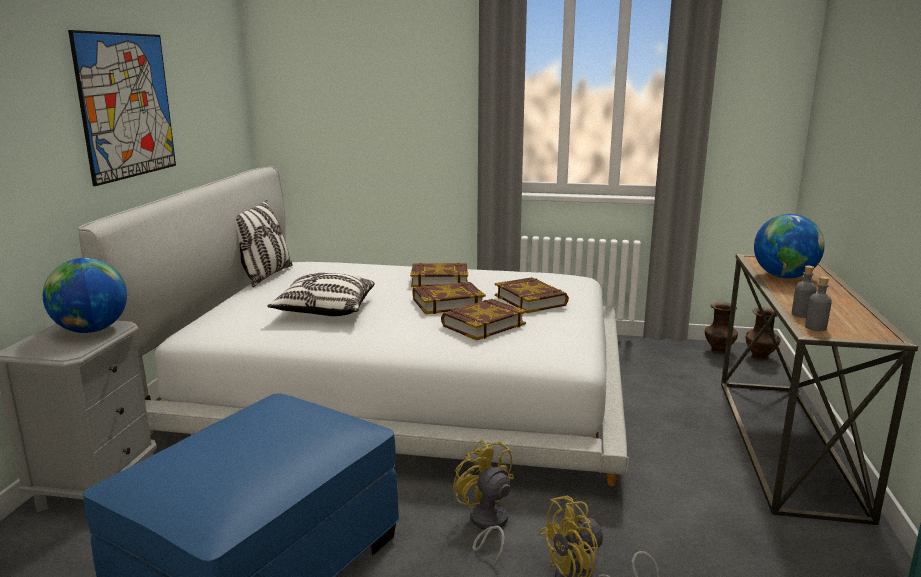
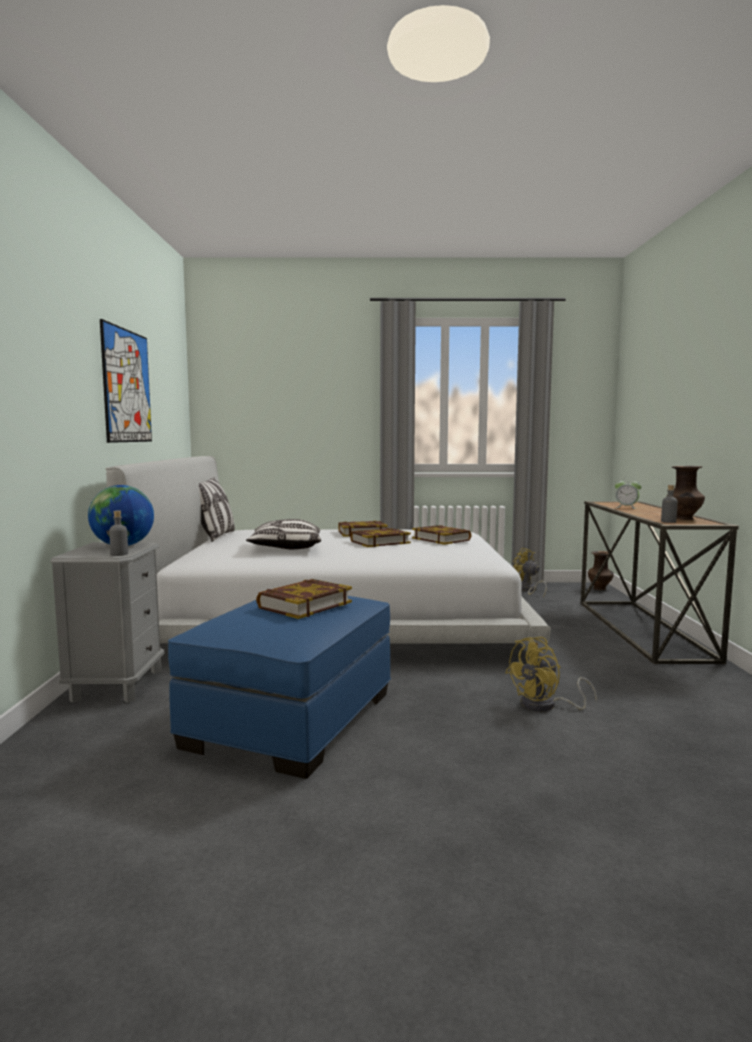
camera: 10 degrees left, 10 degrees down
book [441,299,526,341] -> book moved to [256,579,352,619]
yellow fan [453,439,514,567] -> yellow fan moved to [513,548,547,597]
brown vase [705,302,738,354] -> brown vase moved to [667,466,705,520]
globe [754,214,825,278] -> alarm clock [615,477,642,509]
grey bottle [792,266,816,318] -> grey bottle moved to [109,511,128,556]

